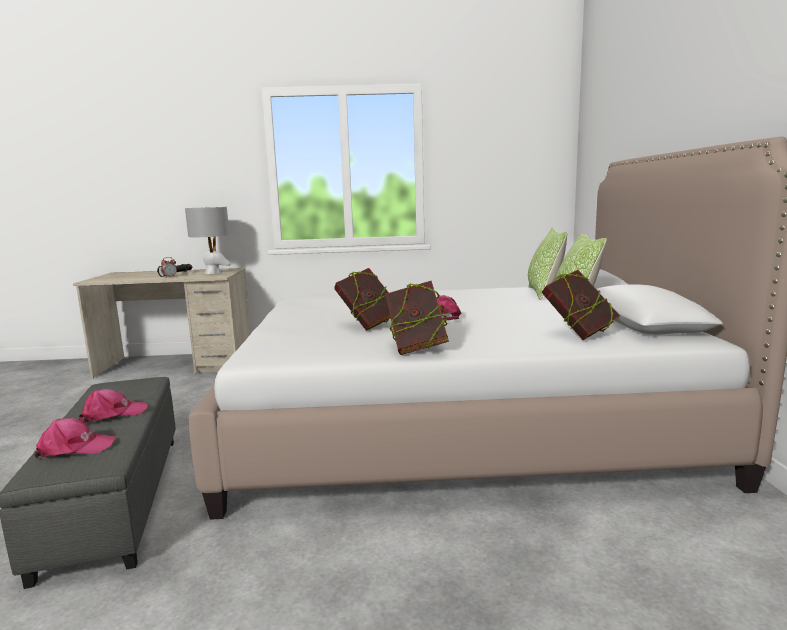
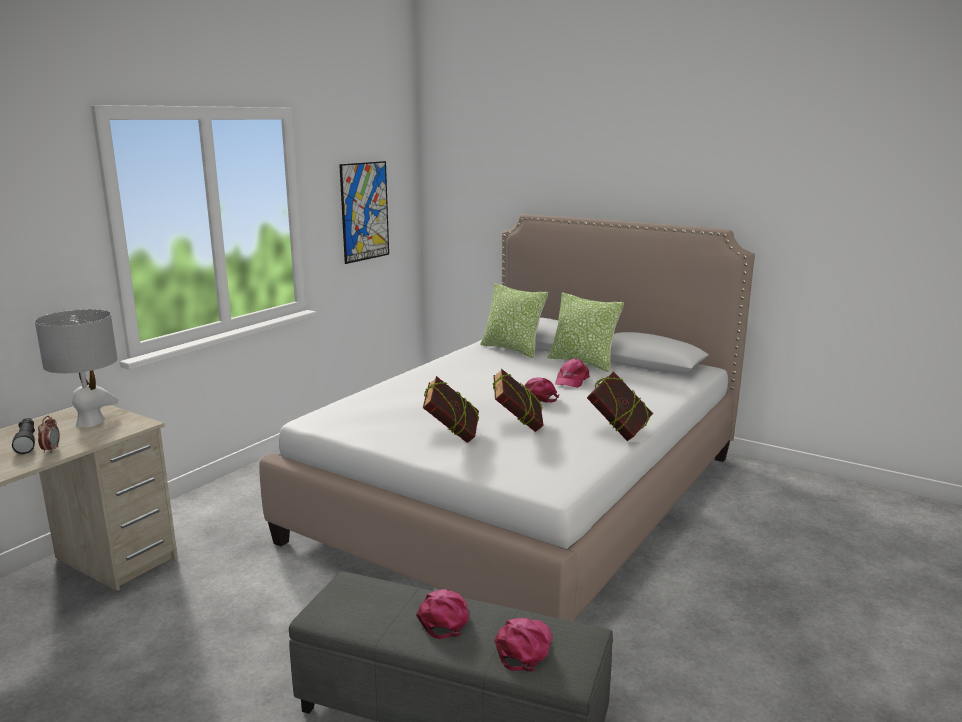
camera: 55 degrees left, 5 degrees up
book [541,270,620,340] -> book moved to [423,376,480,443]
none -> picture [339,161,389,264]
none -> pink cap [555,358,590,388]

